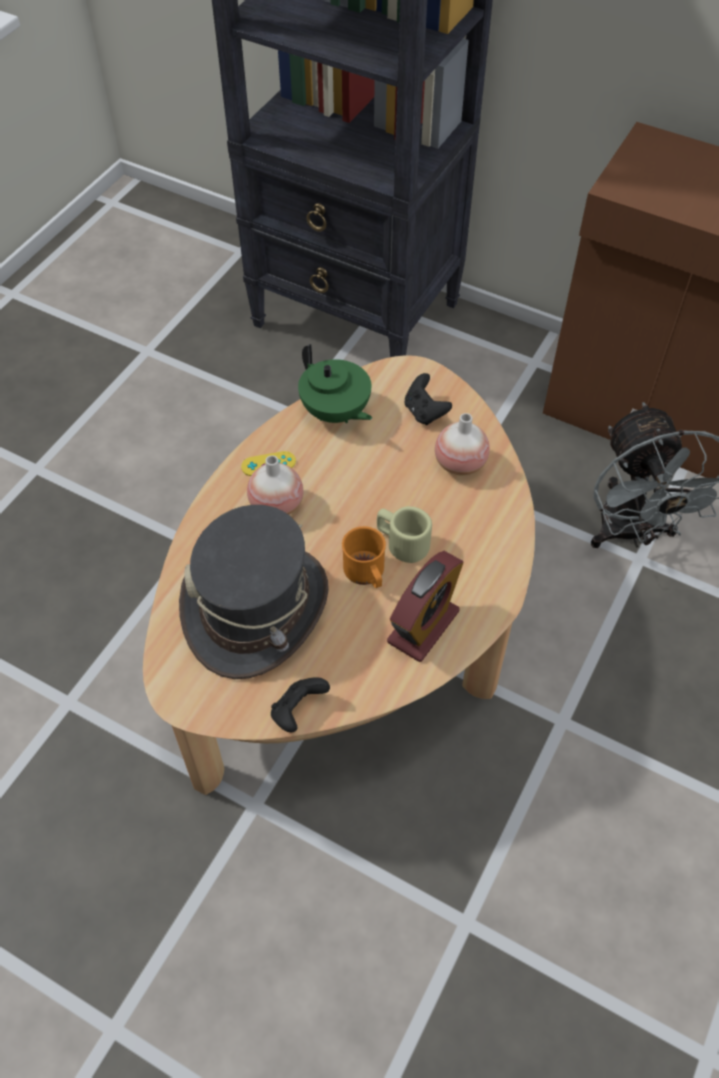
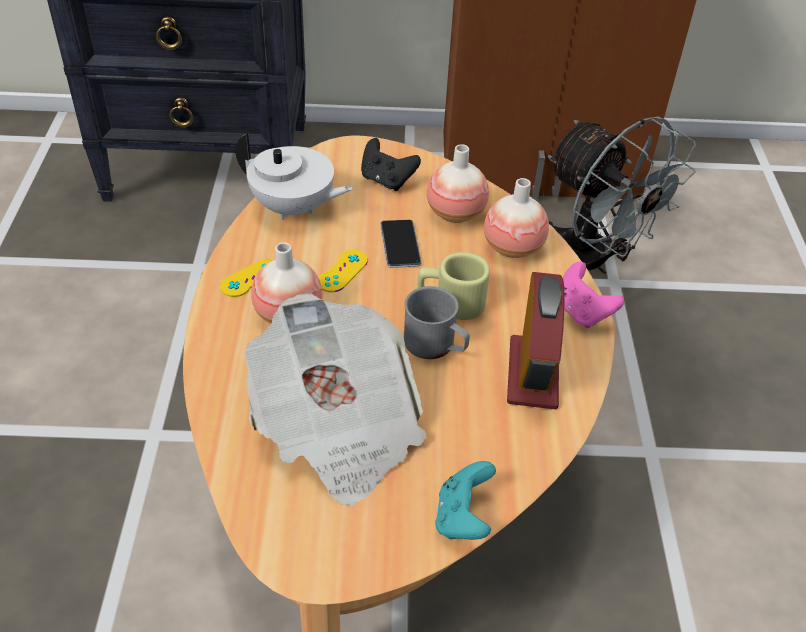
camera: 30 degrees left, 10 degrees down
grey hat [179,505,329,679] -> newspaper [245,293,427,505]
black game controller [271,677,330,732] -> turquoise game controller [435,461,496,540]
green teapot [298,344,372,423] -> white teapot [235,133,353,221]
orange mug [342,526,386,588] -> grey mug [404,286,470,359]
none -> yellow game controller [318,250,368,292]
none -> phone [380,220,422,268]
none -> vase [484,178,549,258]
none -> pink game controller [562,262,624,329]

